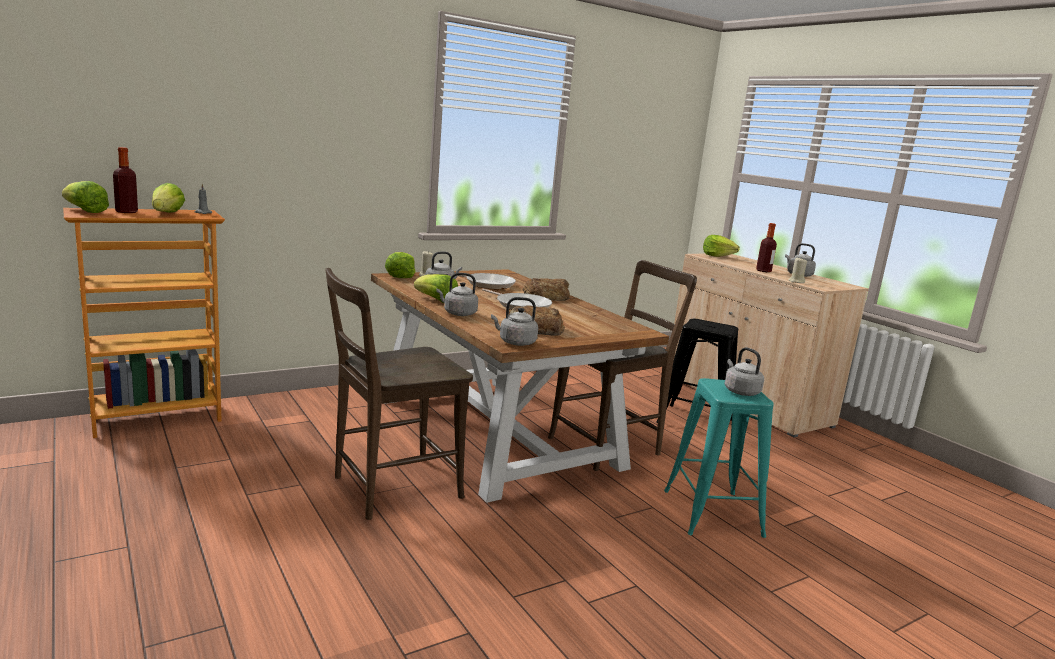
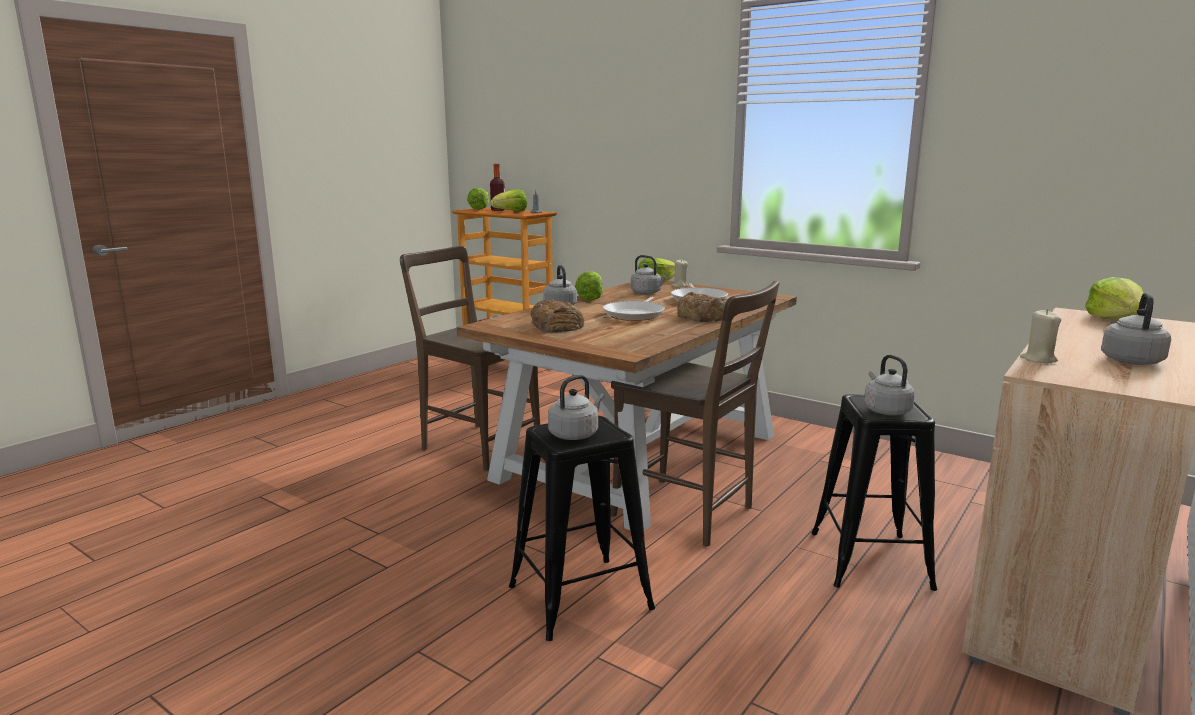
camera: 70 degrees right, 0 degrees up
grey kettle [491,297,538,346] -> grey kettle moved to [864,355,915,415]
turquoise stool [664,378,773,538] -> black stool [509,416,655,641]
bottle [756,223,777,272] -> none

